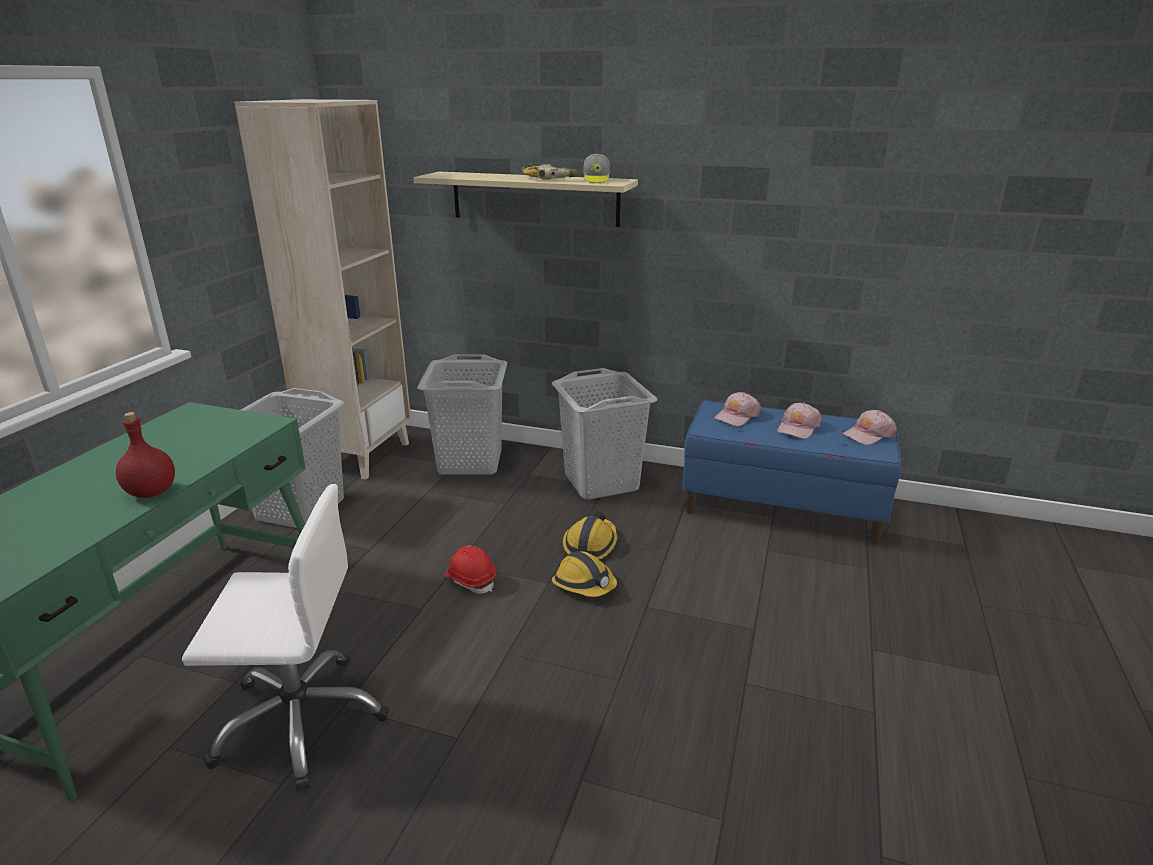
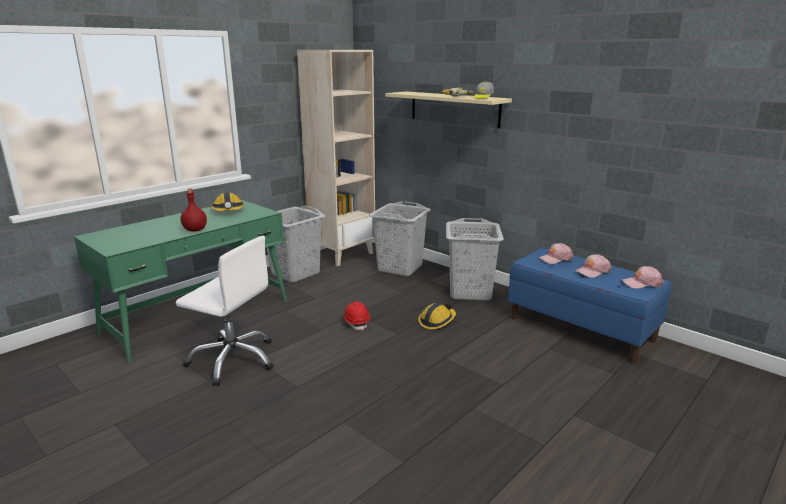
camera: 25 degrees right, 5 degrees down
hard hat [552,551,617,597] -> hard hat moved to [211,192,245,211]

